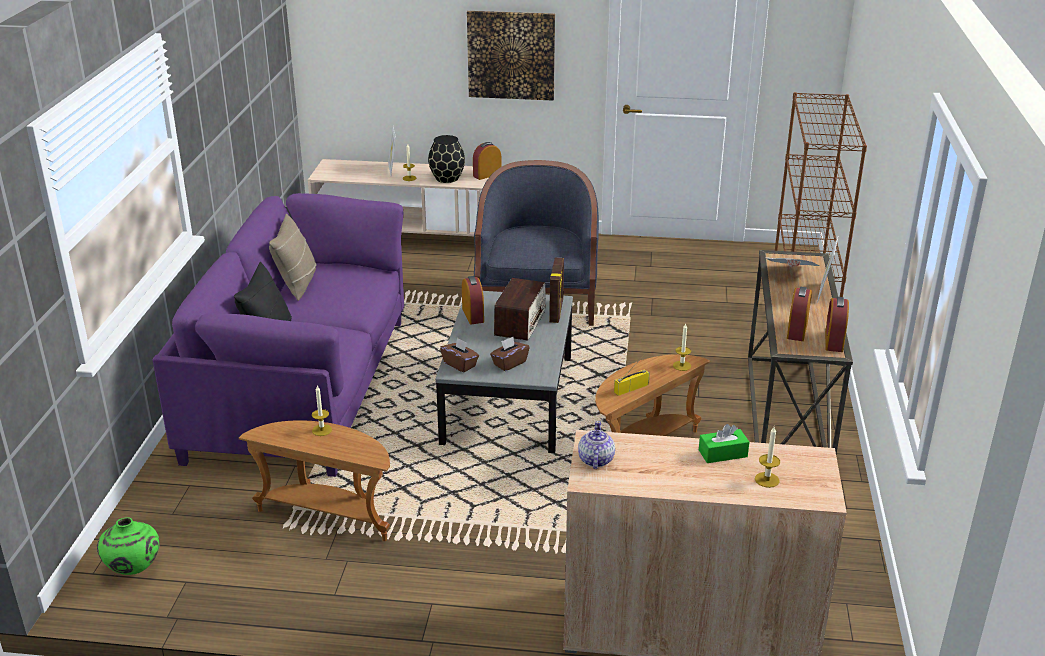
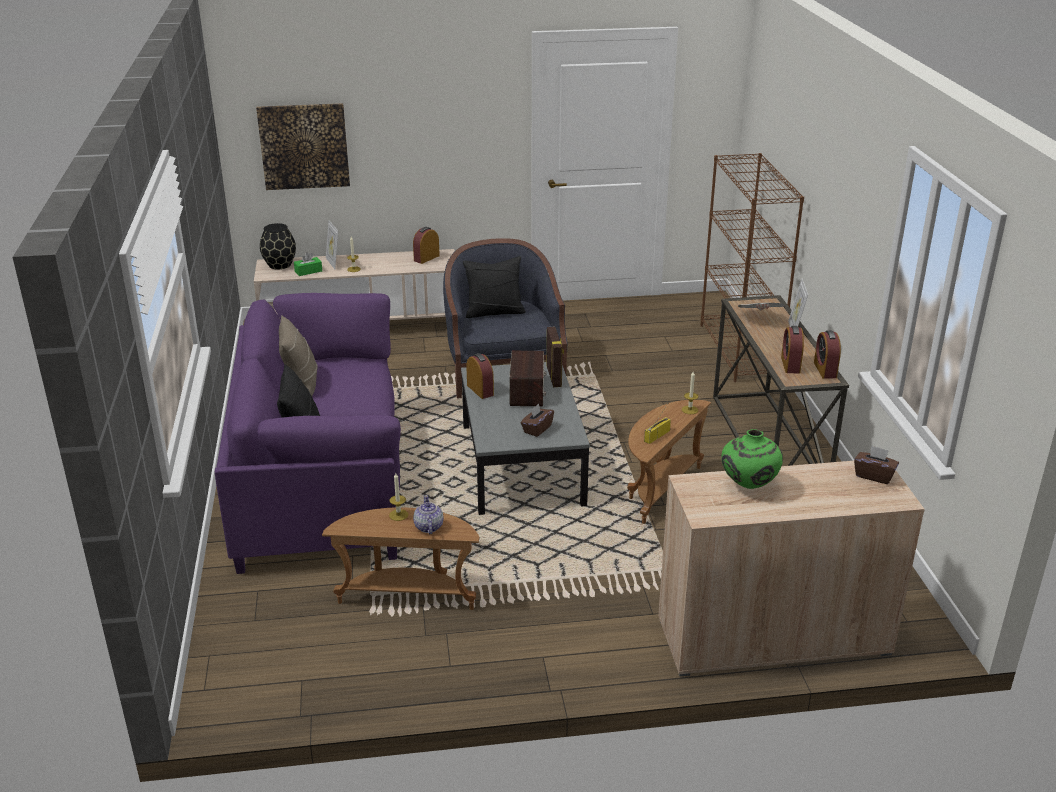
camera: 15 degrees left, 0 degrees up
green vase [97,517,160,575] -> green vase moved to [721,429,783,489]
black vase [428,135,465,183] -> black vase moved to [260,223,296,269]
brown tissue box [440,337,479,372] -> brown tissue box moved to [854,446,899,484]
picture [467,11,555,101] -> picture moved to [256,103,350,190]
teapot [578,421,615,469] -> teapot moved to [413,495,444,534]
green tissue box [699,424,749,463] -> green tissue box moved to [294,252,322,276]
candle [755,427,780,488] -> none
none -> black pillow [463,256,526,318]

